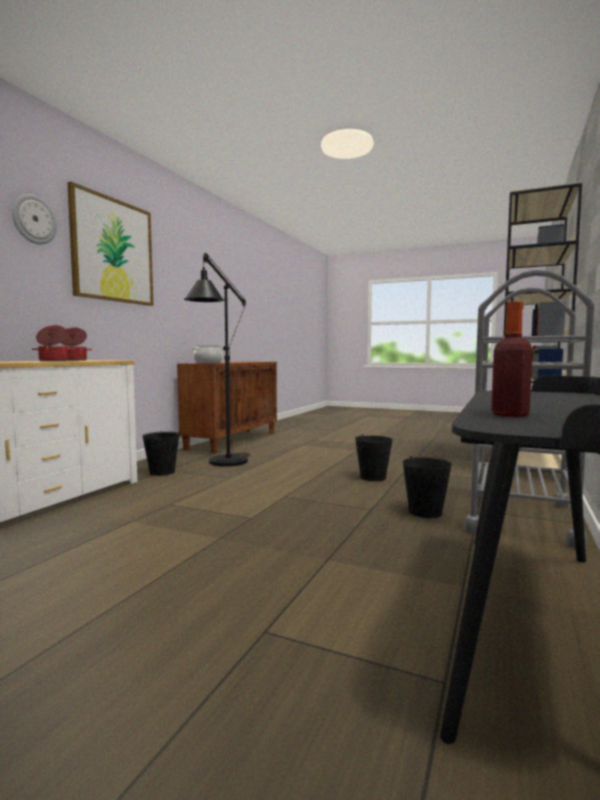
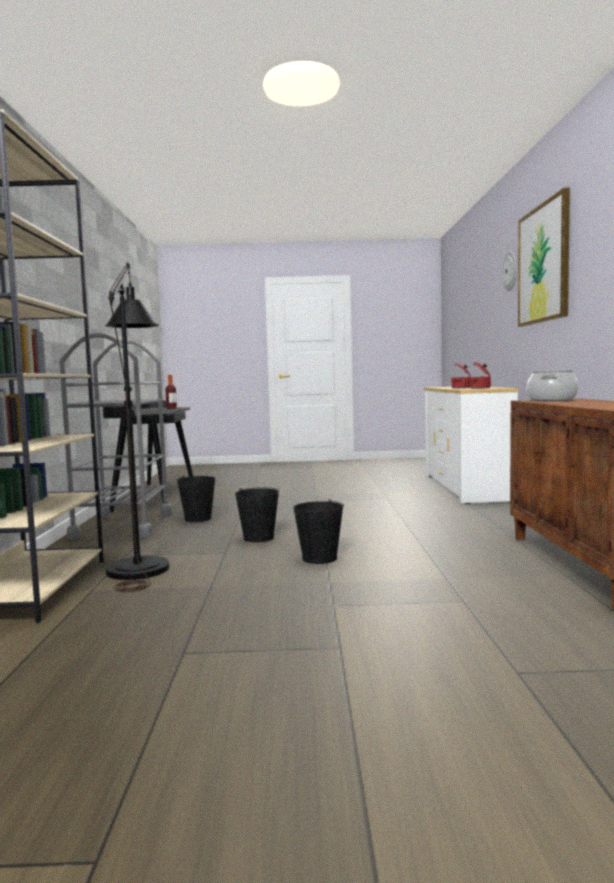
camera: 155 degrees right, 0 degrees up
black bucket [142,431,180,476] -> black bucket moved to [293,499,344,564]
black floor lamp [184,253,250,466] -> black floor lamp moved to [105,262,169,592]

